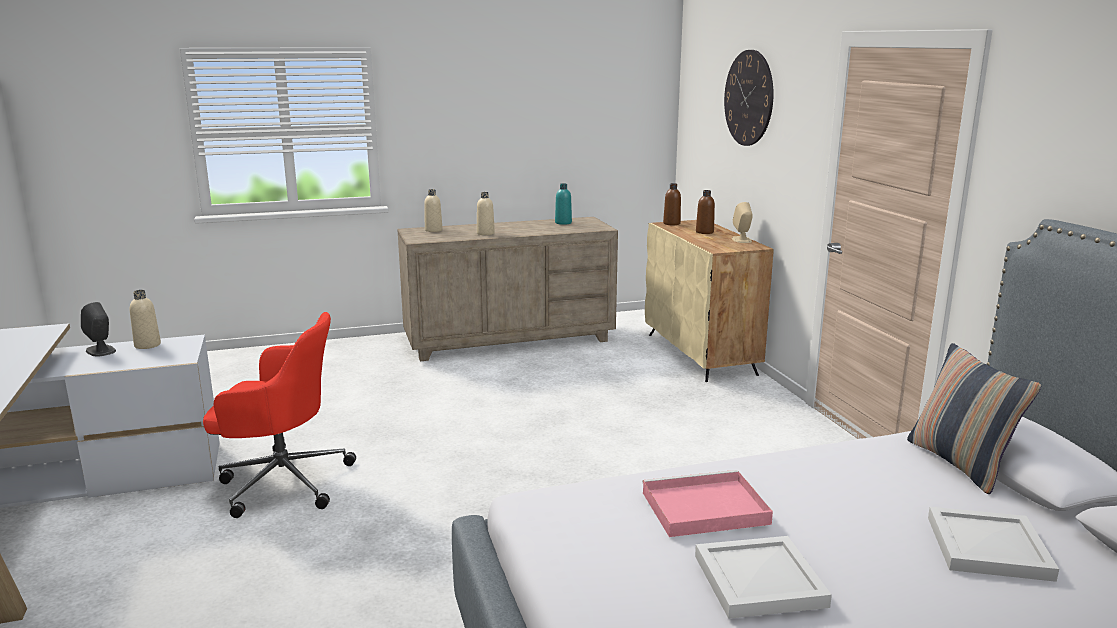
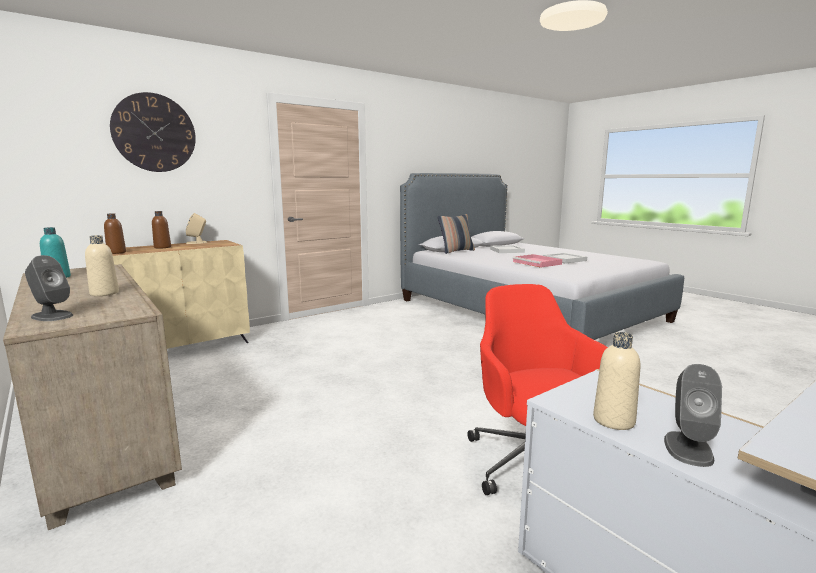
camera: 110 degrees left, 5 degrees down
beige bottle [424,189,442,232] -> grey speaker [25,255,73,321]

